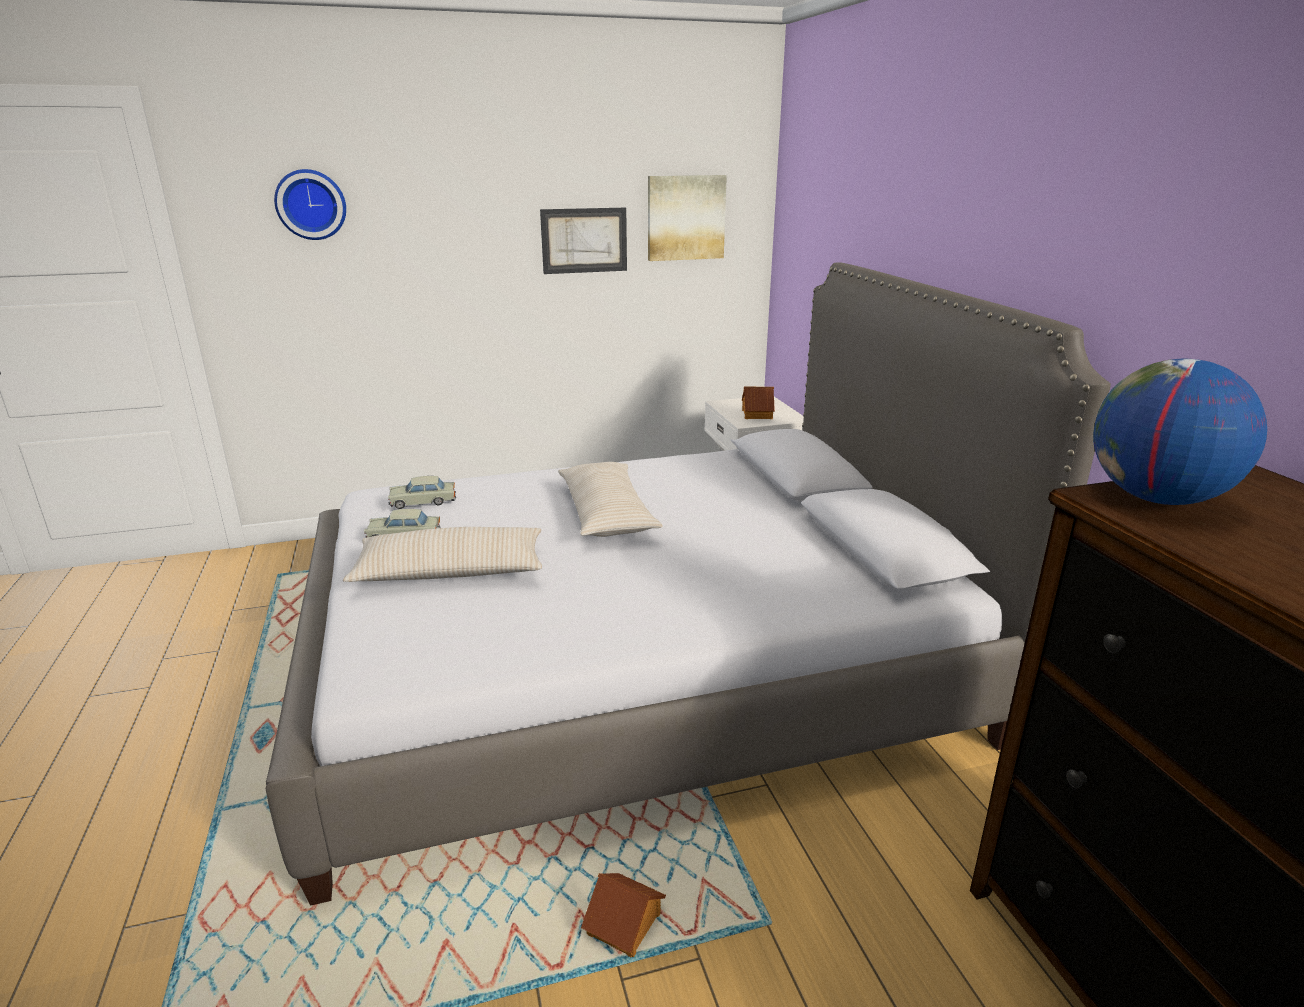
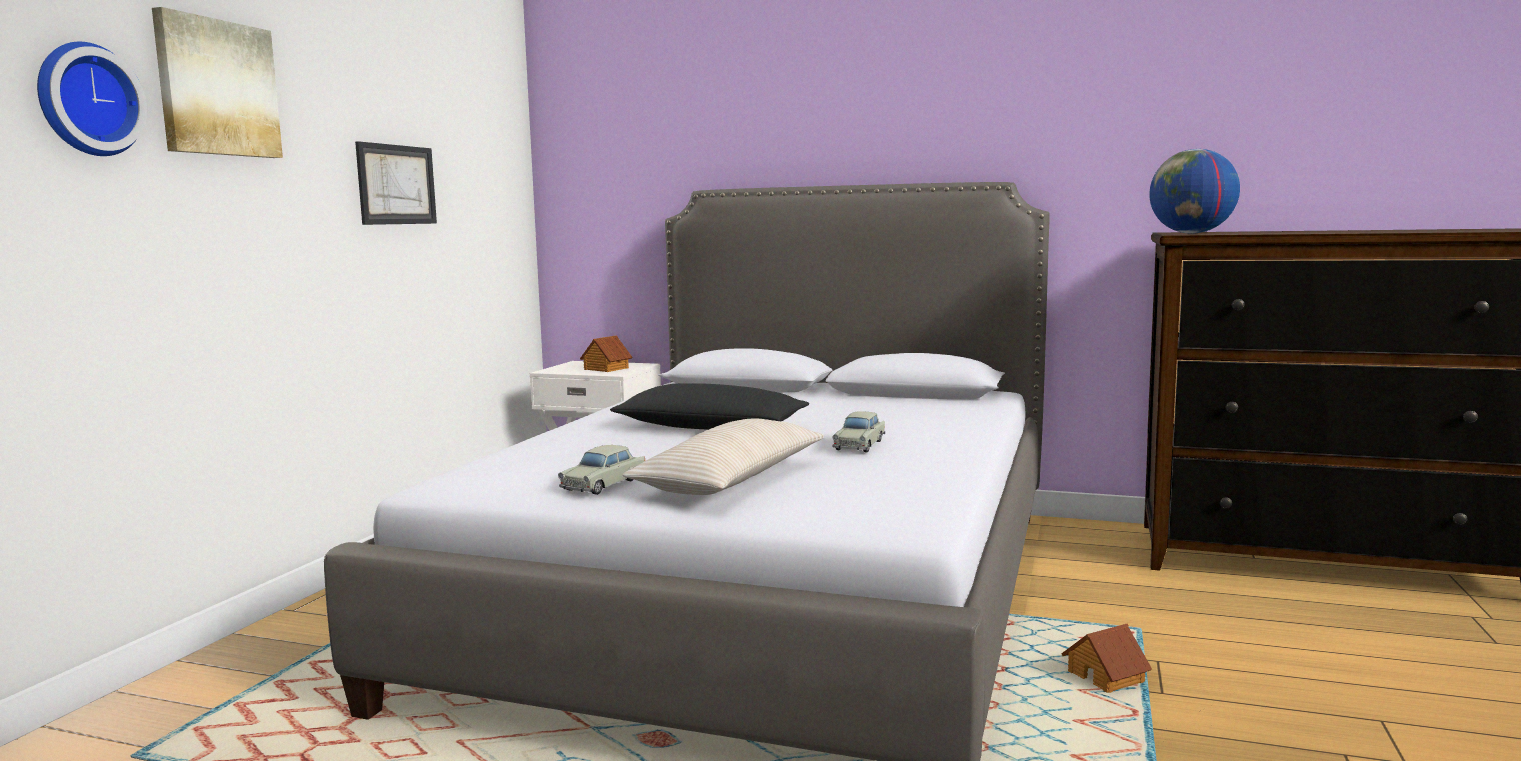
camera: 55 degrees left, 15 degrees down
beige toy car [388,476,456,509] -> beige toy car moved to [832,411,885,452]
beige pillow [558,462,663,537] -> black pillow [610,383,809,430]
picture [648,175,727,261] -> picture moved to [152,7,283,158]

